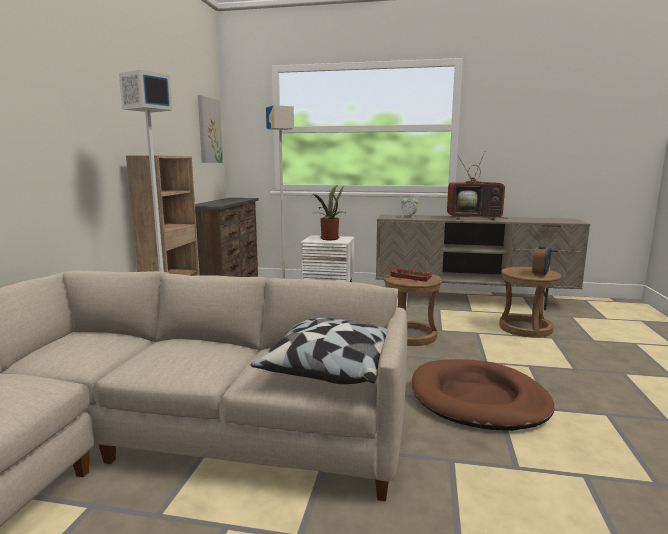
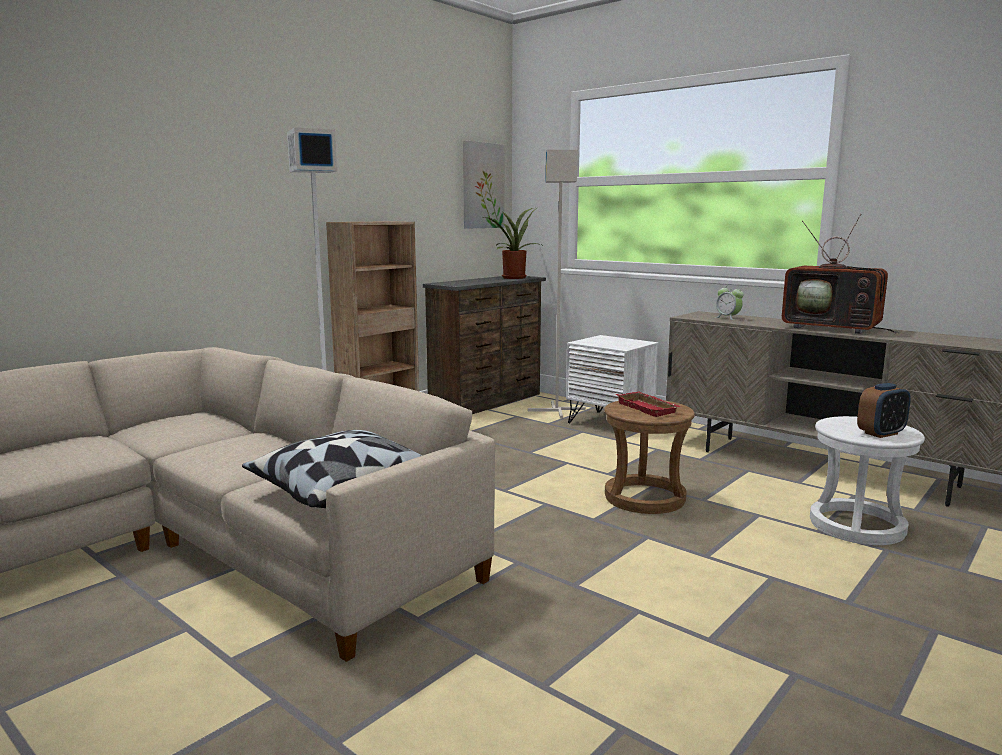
camera: 30 degrees right, 0 degrees up
potted plant [313,185,345,240] -> potted plant moved to [484,208,541,279]
brown dog bed [412,359,554,431] -> none
brown stool [499,267,562,338] -> white stool [810,416,925,545]

